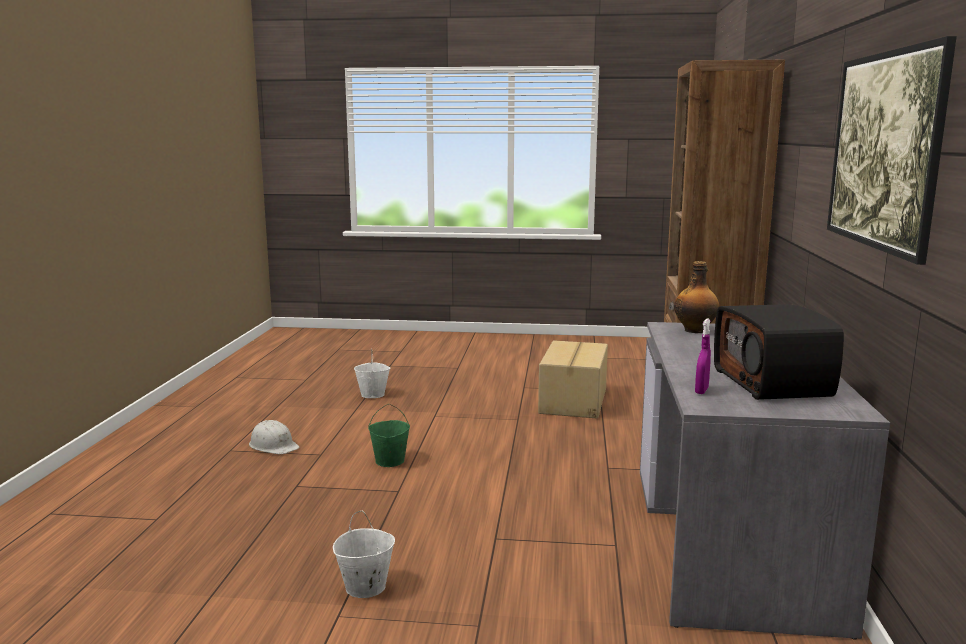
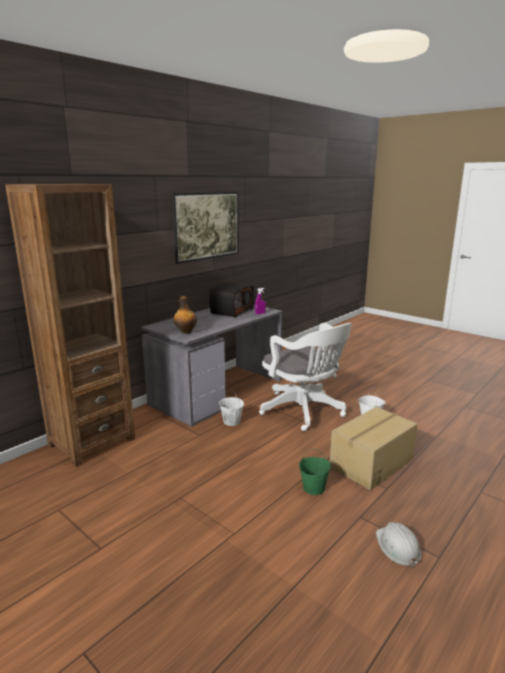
camera: 145 degrees left, 5 degrees up
white bucket [354,348,391,398] -> white bucket moved to [219,389,244,426]
cardboard box [538,341,608,419] -> cardboard box moved to [330,407,418,490]
none -> white office chair [259,323,352,431]

